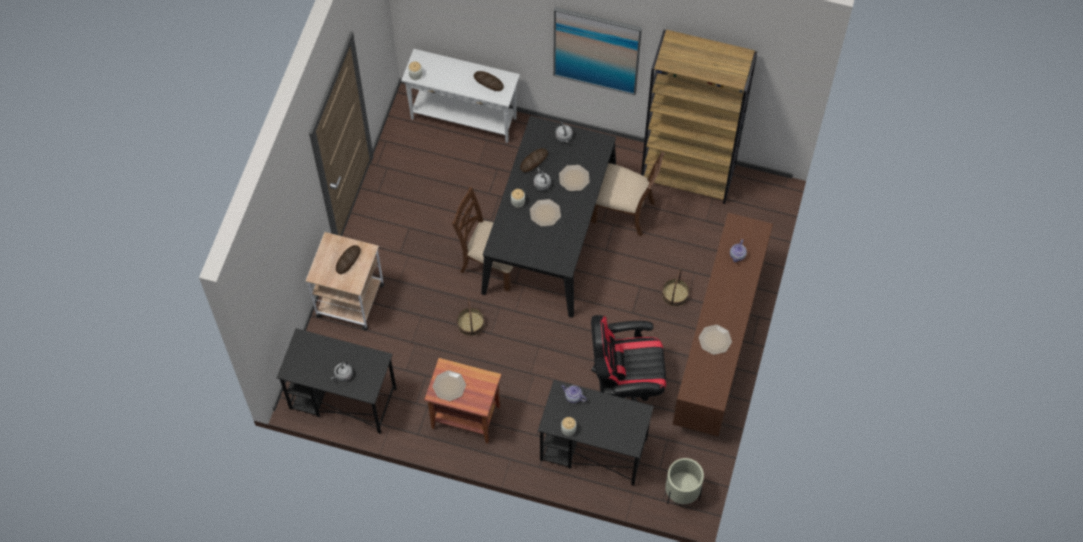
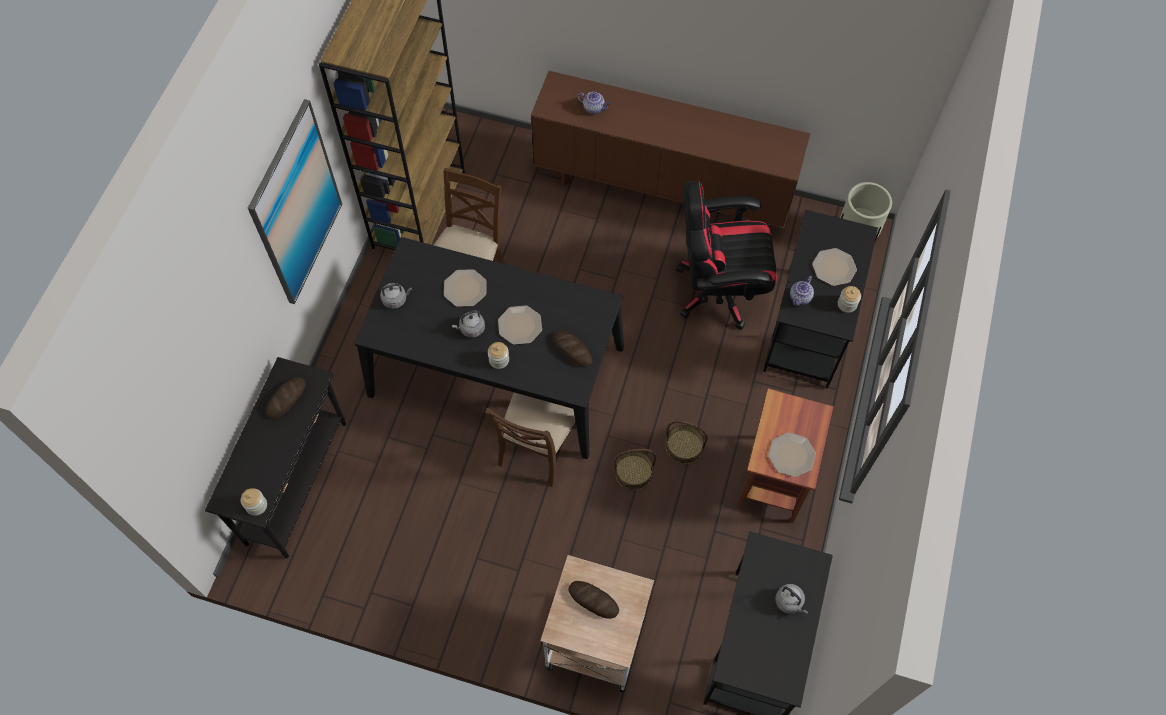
camera: 90 degrees left, 0 degrees up
white console table [401,49,520,143] -> black console table [205,357,346,559]
bread [520,148,548,172] -> bread moved to [553,330,592,367]
black office chair [591,315,666,402] -> black office chair turned 90 degrees clockwise [676,181,777,330]
basket [662,268,690,307] -> basket moved to [665,421,708,464]
plate [699,325,732,355] -> plate moved to [812,248,857,286]

